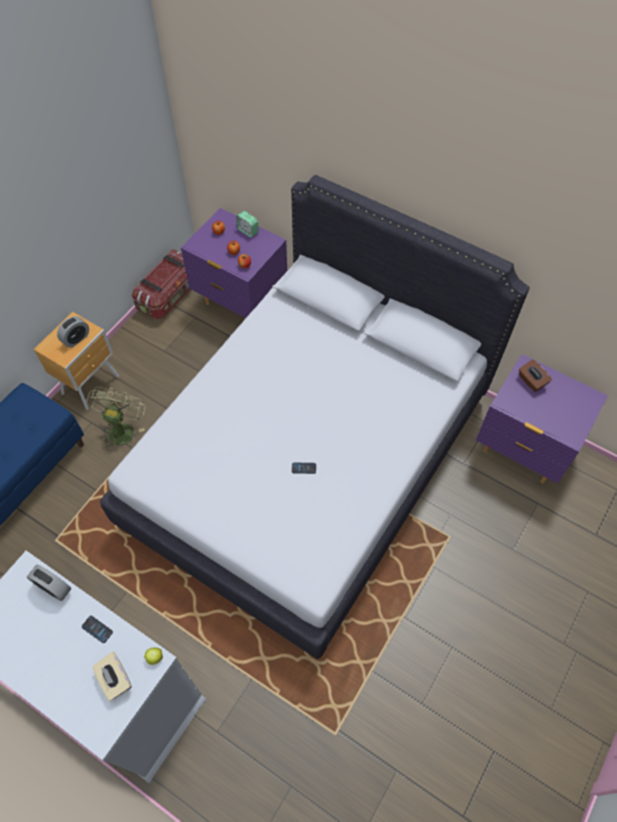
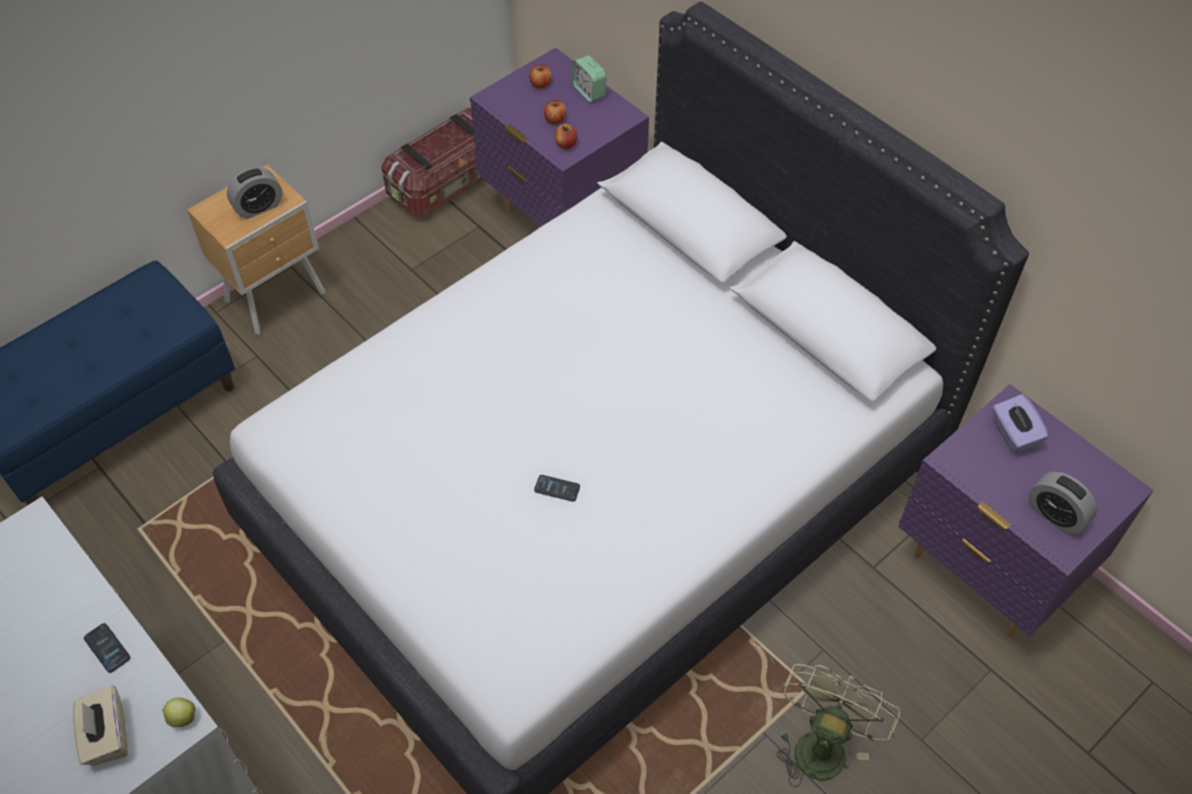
camera: 15 degrees right, 5 degrees down
alarm clock [27,564,71,601] -> alarm clock moved to [1029,472,1097,535]
green fan [86,387,145,451] -> green fan moved to [776,664,900,787]
brown tissue box [519,359,552,392] -> purple tissue box [993,394,1049,453]

